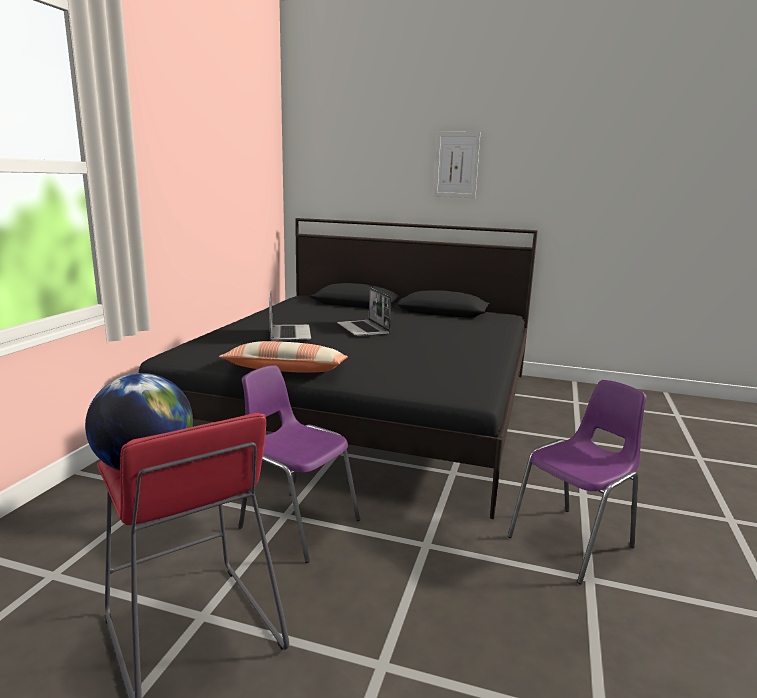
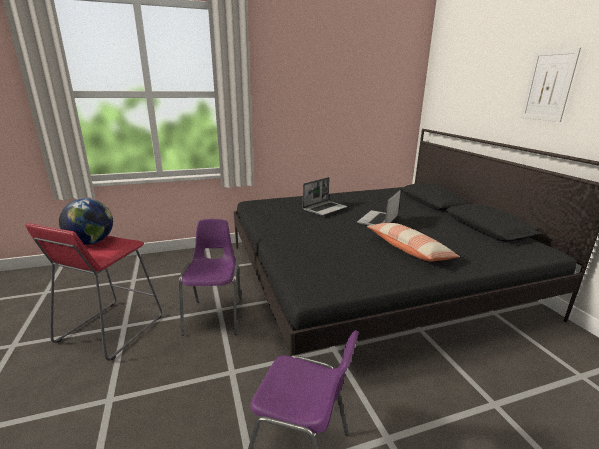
camera: 55 degrees right, 5 degrees up
pillow [219,341,348,373] -> pillow moved to [367,223,460,262]

